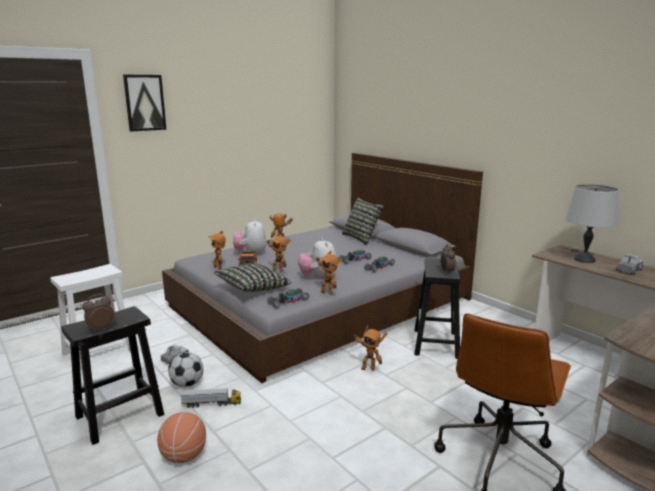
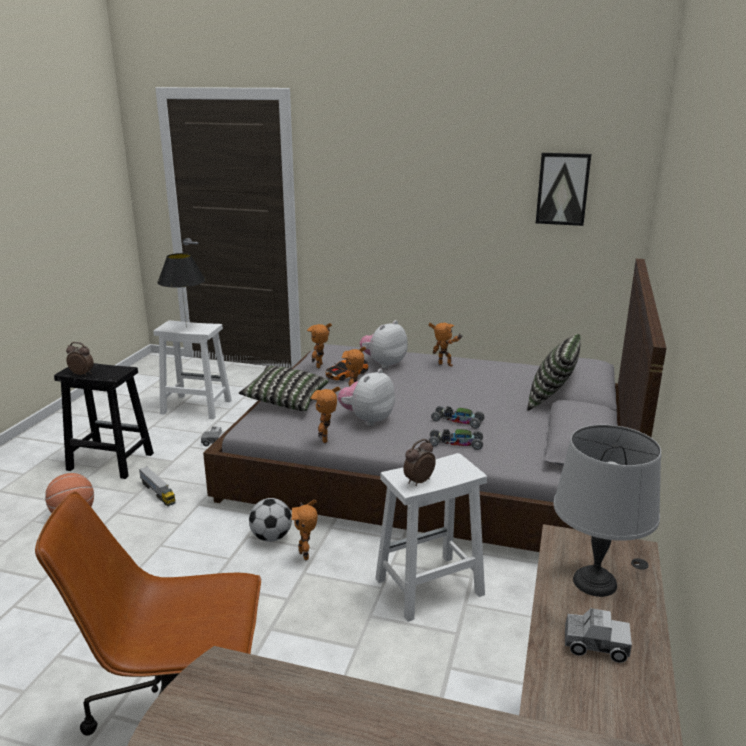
camera: 55 degrees right, 5 degrees up
picture [123,74,167,131] -> picture moved to [536,153,591,226]
football [168,352,203,387] -> football moved to [249,498,292,542]
toy car [267,288,309,308] -> none
black stool [414,258,460,359] -> white stool [375,453,487,622]
none -> black table lamp [157,253,205,327]

